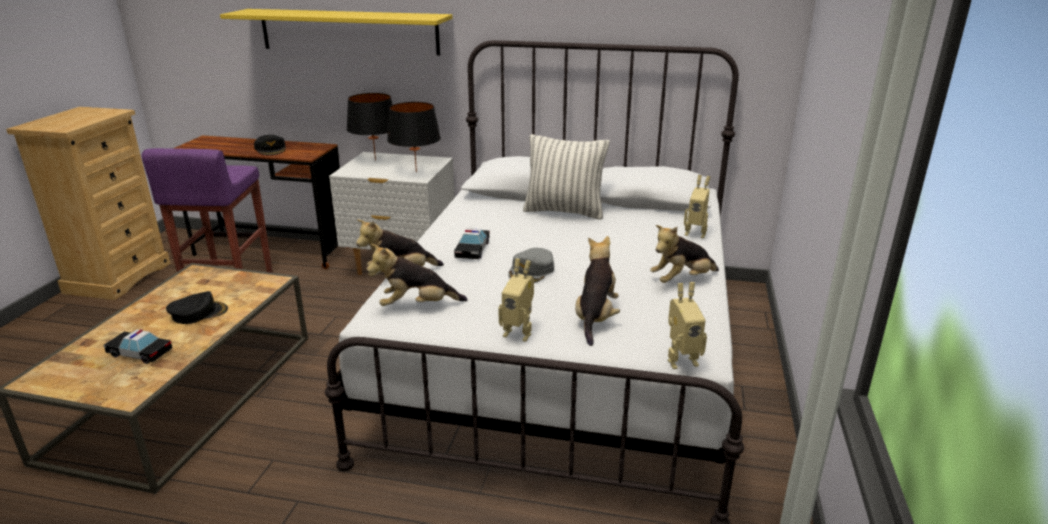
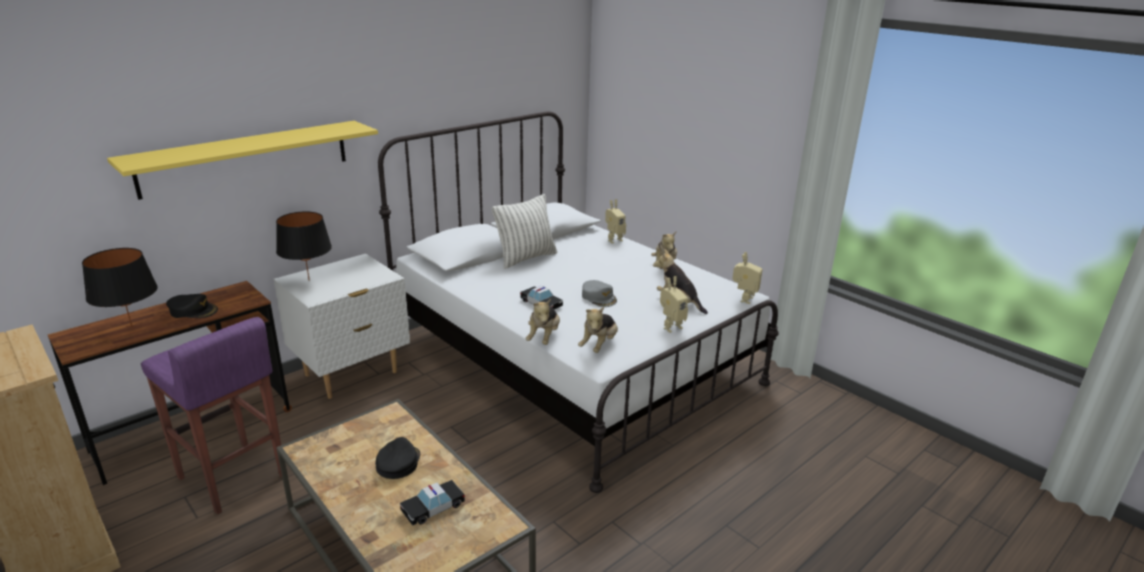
camera: 55 degrees left, 0 degrees up
black table lamp [387,102,441,173] -> black table lamp moved to [82,248,158,329]

